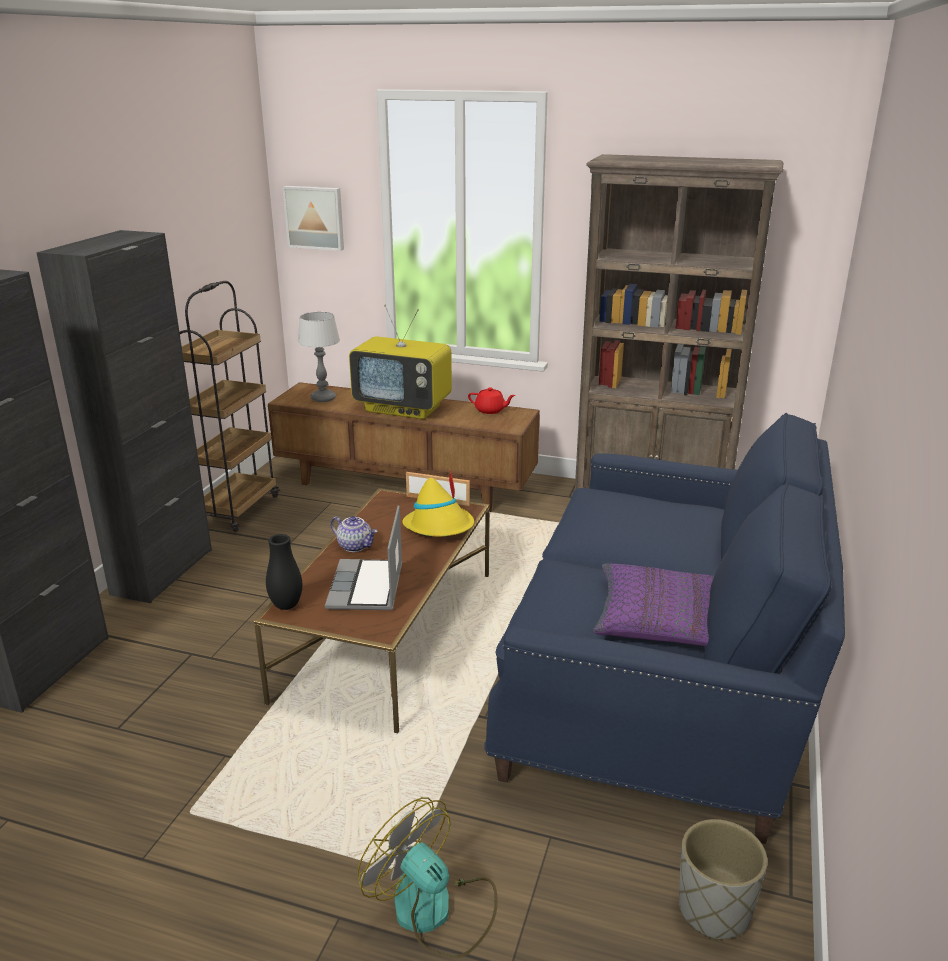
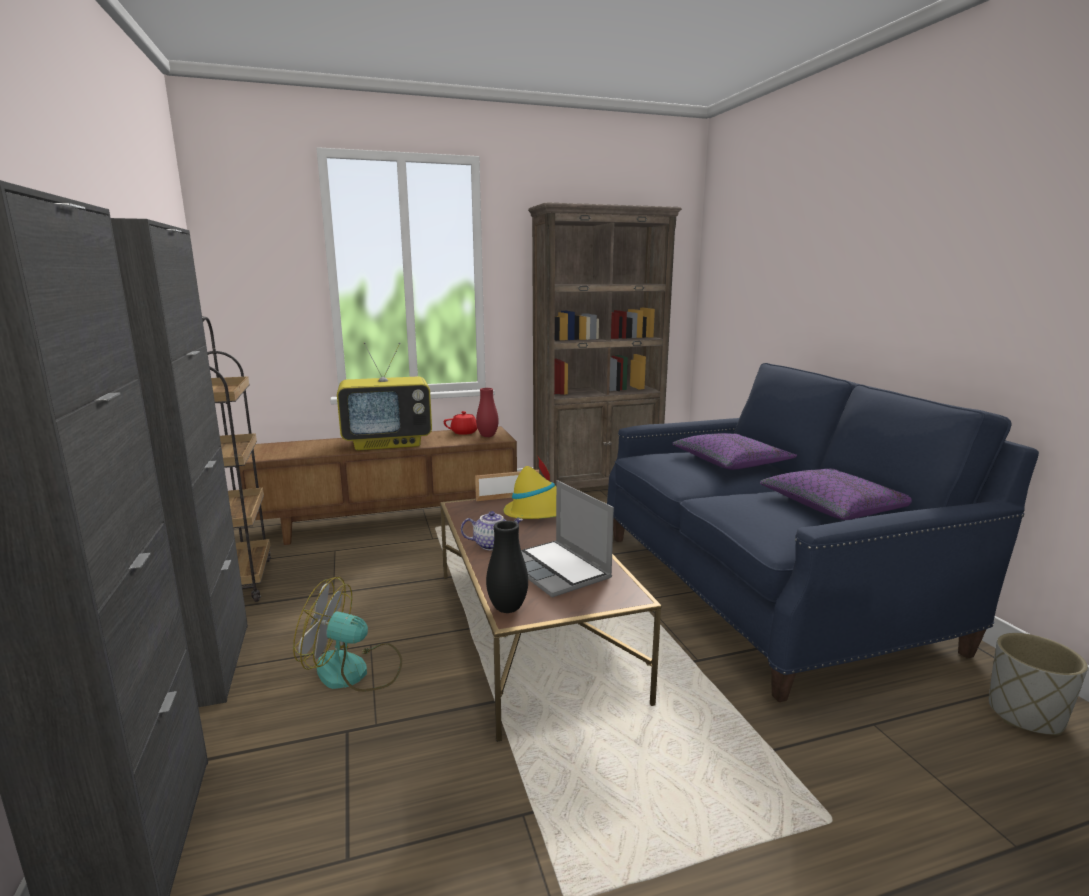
camera: 35 degrees left, 10 degrees down
picture [282,186,344,251] -> none
table lamp [298,312,340,402] -> none
fan [357,797,498,958] -> fan moved to [293,577,402,692]
none -> red vase [476,388,499,437]
none -> purple pillow [673,433,797,470]

